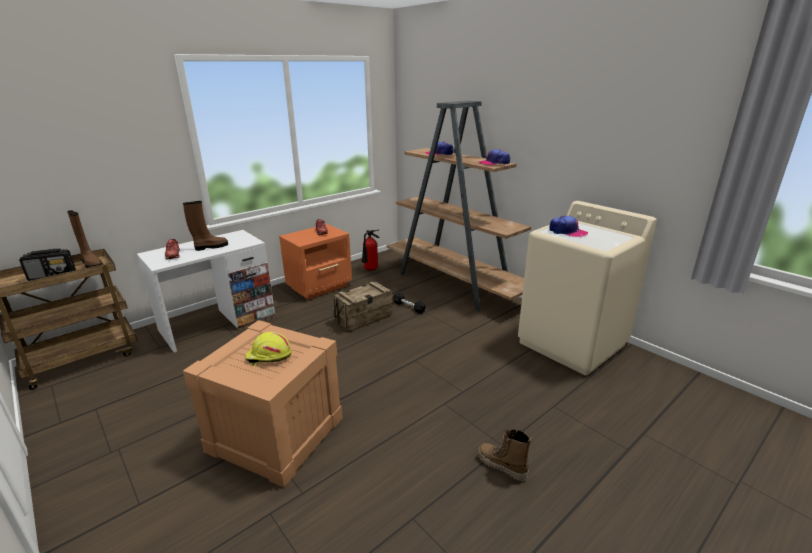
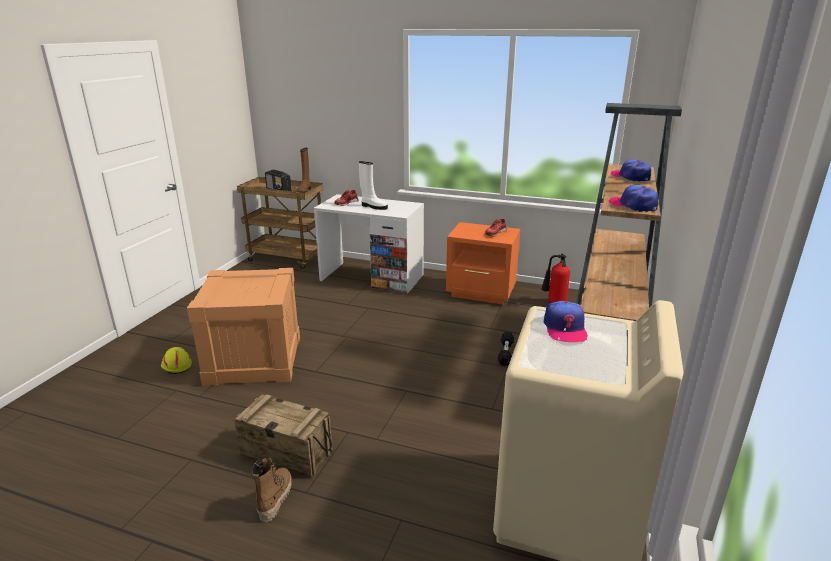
camera: 60 degrees right, 0 degrees up
brown boot [183,201,228,251] -> white boot [359,161,388,210]
yellow hard hat [245,332,292,366] -> yellow hard hat moved to [161,347,192,374]
crate [333,282,392,332] -> crate moved to [234,394,333,478]

